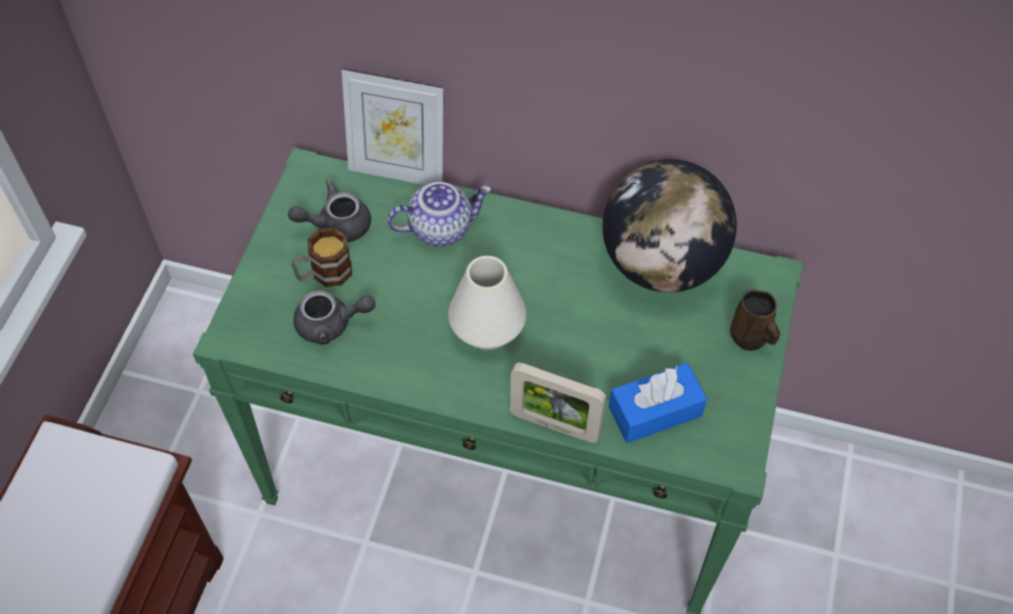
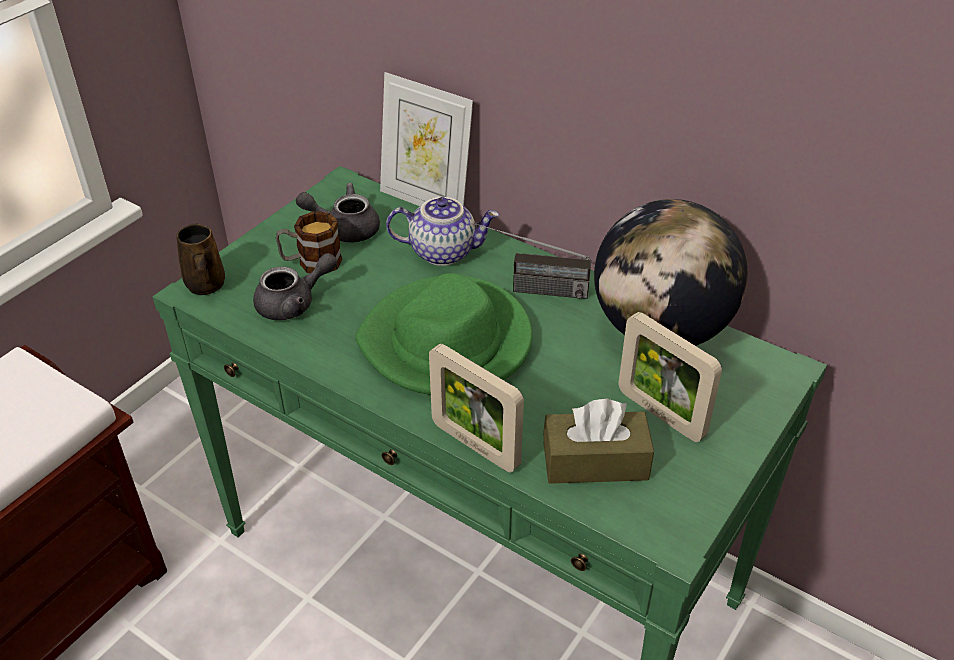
camera: 20 degrees right, 15 degrees down
grey teapot [293,290,376,345] -> grey teapot turned 45 degrees counterclockwise [253,253,337,320]
white vase [448,256,526,350] -> green hat [355,273,533,395]
blue tissue box [609,363,707,443] -> brown tissue box [543,399,654,484]
brown mug [730,289,780,351] -> brown mug moved to [176,223,225,295]
none -> radio [475,223,591,299]
none -> picture frame [619,312,722,442]

